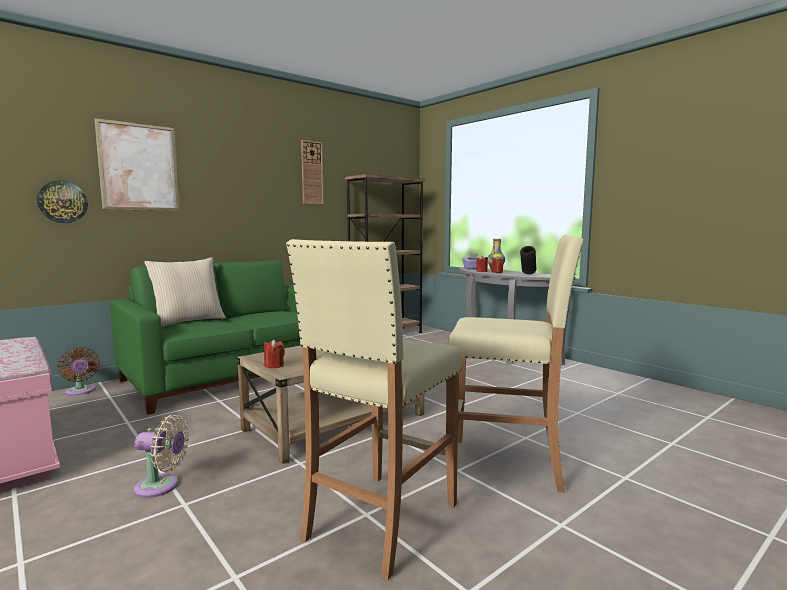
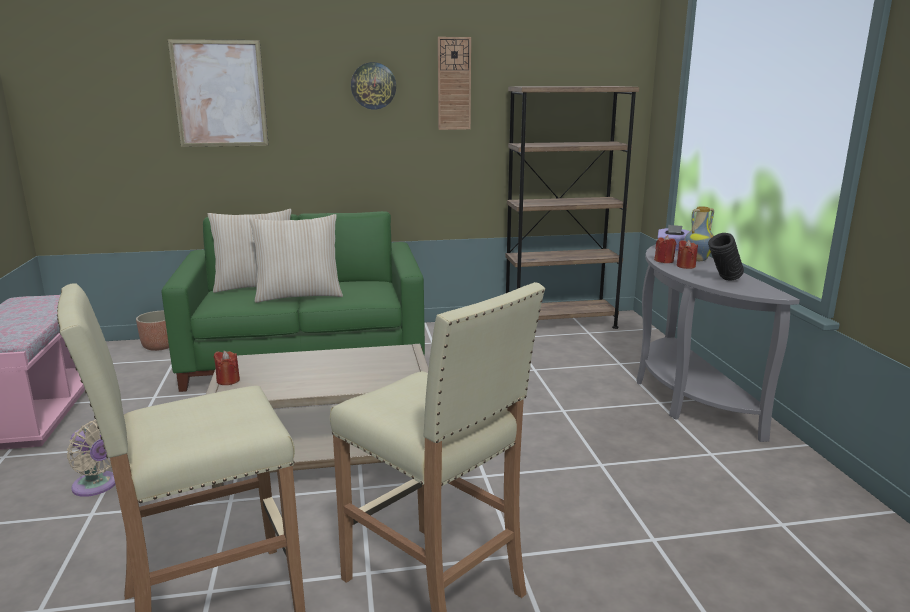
camera: 30 degrees right, 10 degrees up
wall clock [37,181,88,223] -> wall clock moved to [351,62,396,109]
brown fan [57,347,100,396] -> planter [136,311,169,351]
none -> beige pillow [249,214,343,303]

